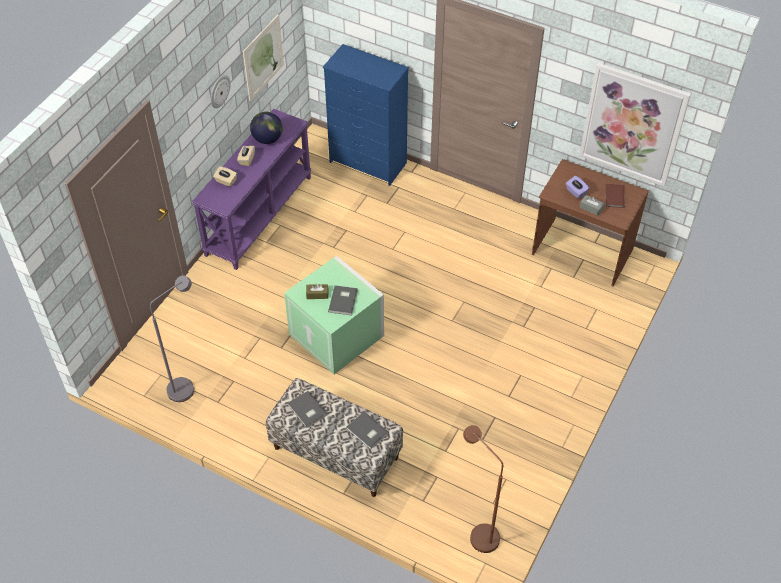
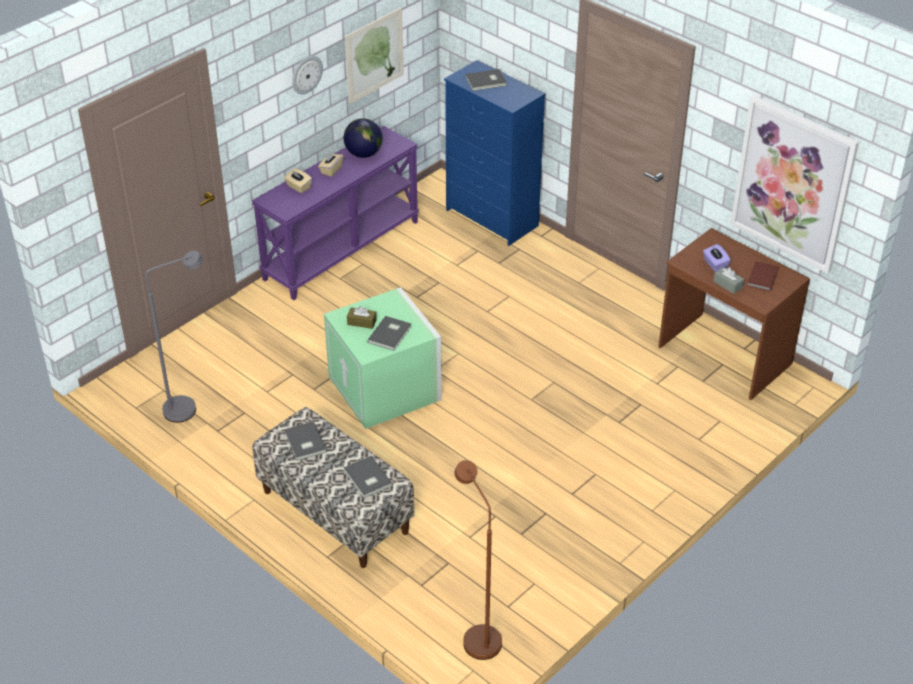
camera: 15 degrees right, 10 degrees down
none -> grey book [465,69,507,91]

